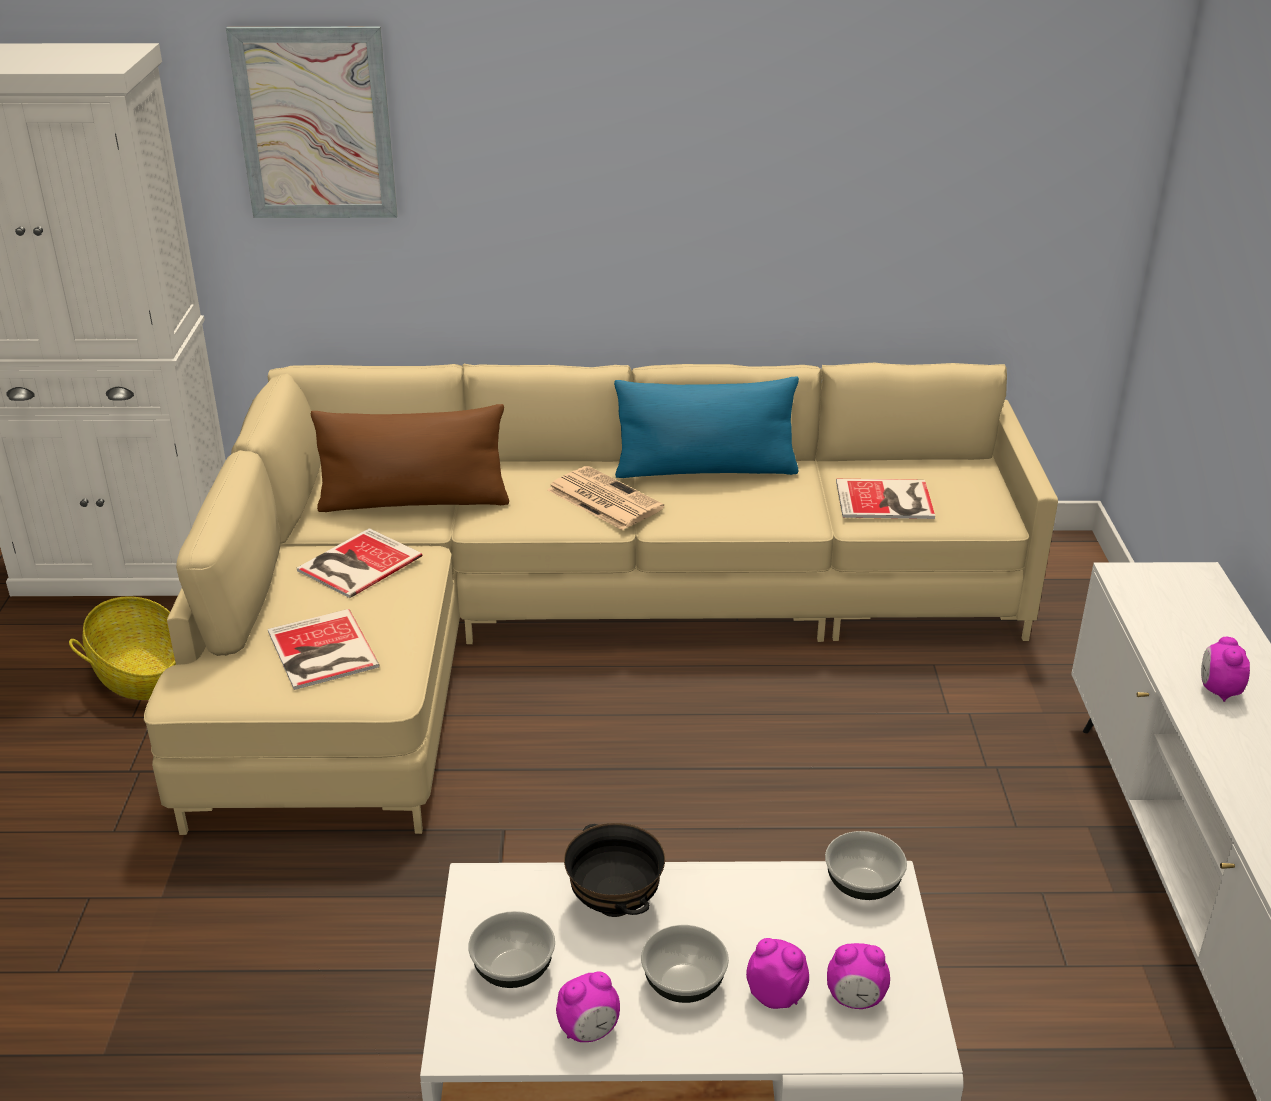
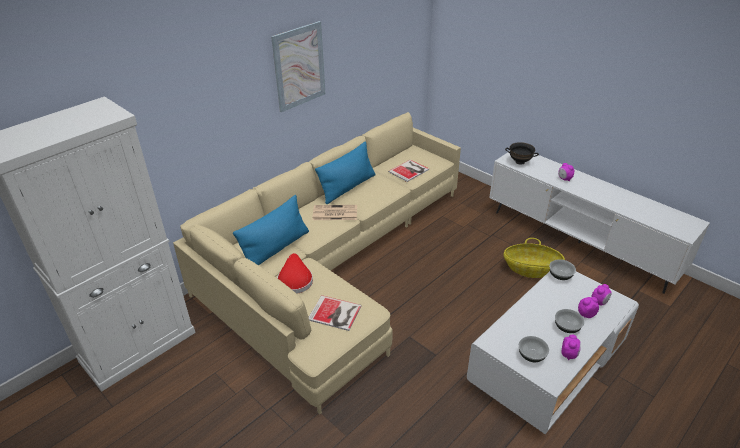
camera: 45 degrees left, 5 degrees up
basket [69,596,176,700] -> basket moved to [504,238,565,278]
picture [226,27,398,218] -> picture moved to [271,21,325,112]
book [297,528,423,598] -> red hat [277,253,313,294]
brown pillow [311,404,509,512] -> blue pillow [233,195,309,265]
black bowl [564,823,665,917] -> black bowl moved to [505,142,539,165]

